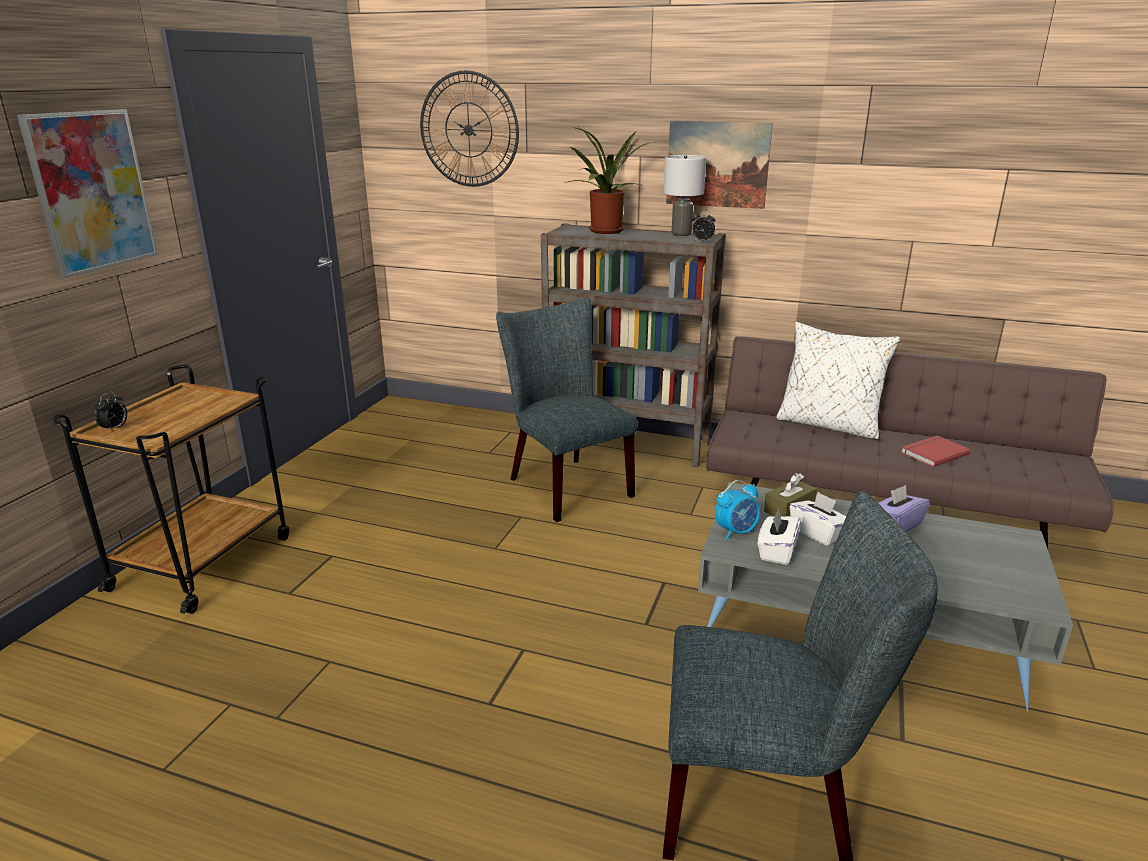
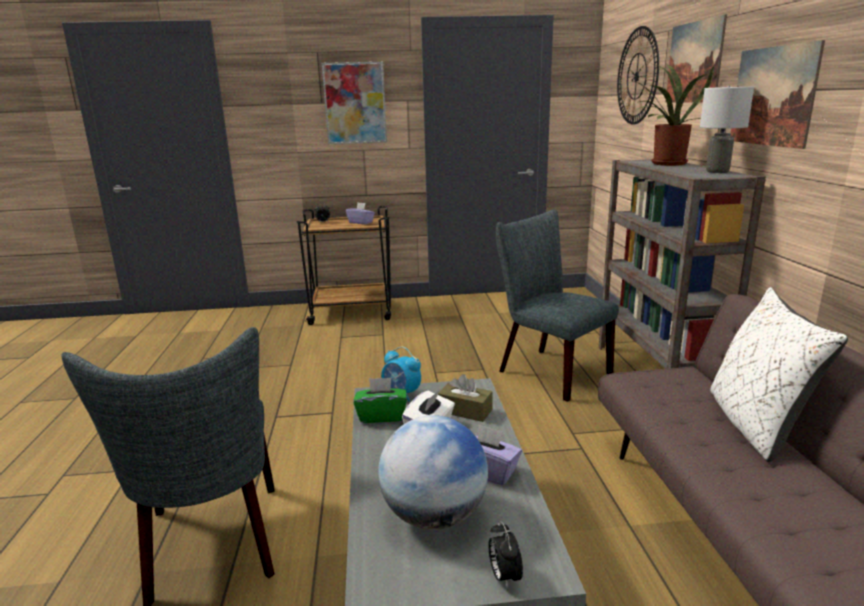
camera: 65 degrees right, 5 degrees down
grey chair [496,297,637,522] -> grey chair turned 75 degrees counterclockwise [496,209,619,402]
alarm clock [692,211,715,242] -> alarm clock moved to [488,521,523,589]
white tissue box [757,508,801,565] -> green tissue box [353,378,407,423]
red book [901,435,971,467] -> none
none -> purple tissue box [346,202,375,224]
none -> globe [378,415,488,530]
none -> picture [665,14,727,103]

